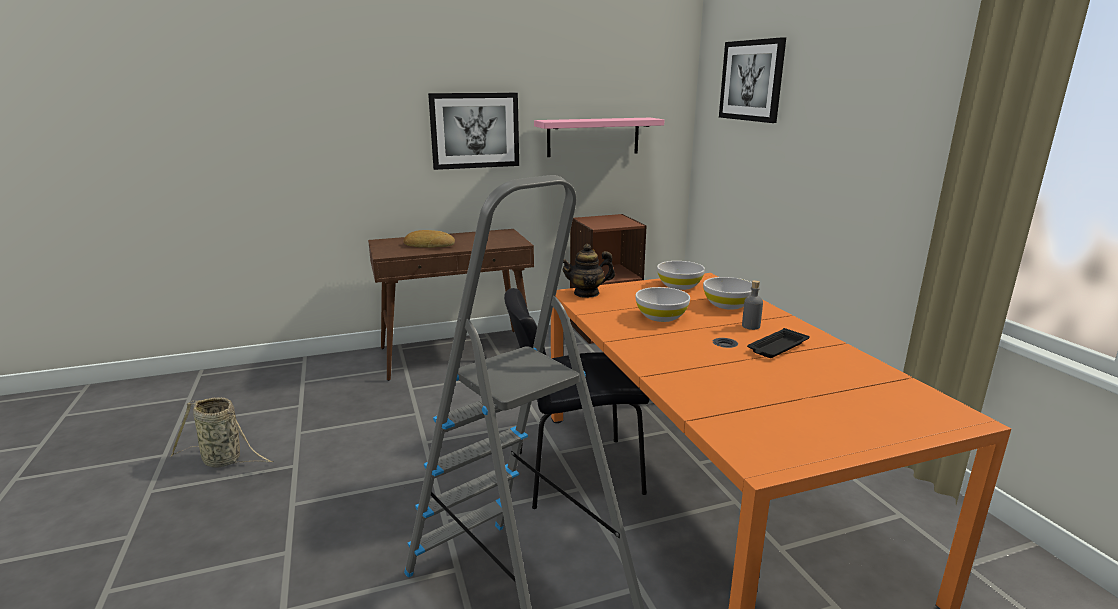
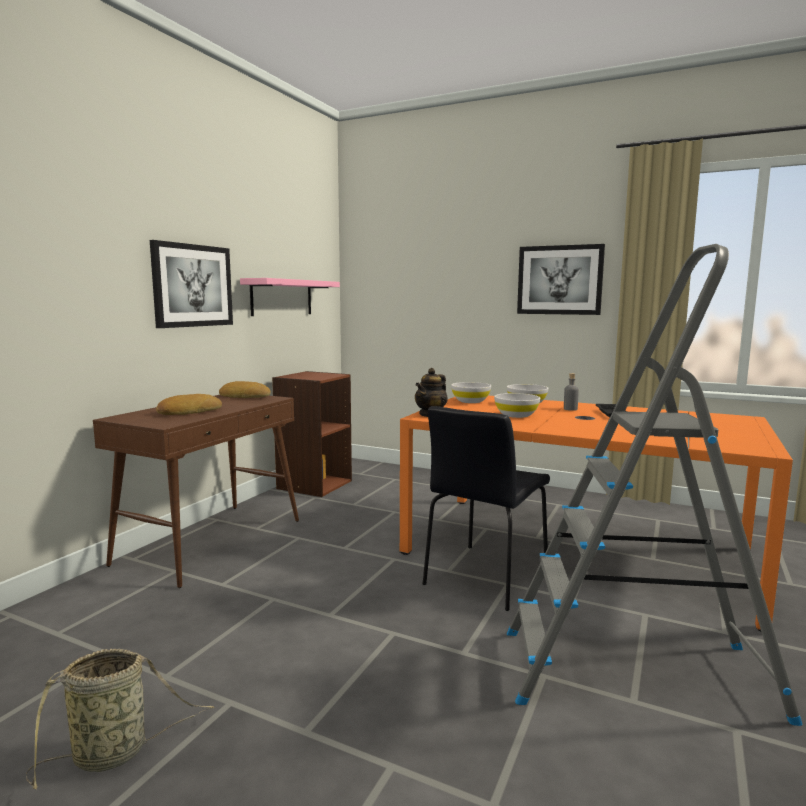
camera: 45 degrees left, 10 degrees down
picture [719,37,786,123] -> picture moved to [517,244,605,315]
none -> bread [219,381,271,398]

